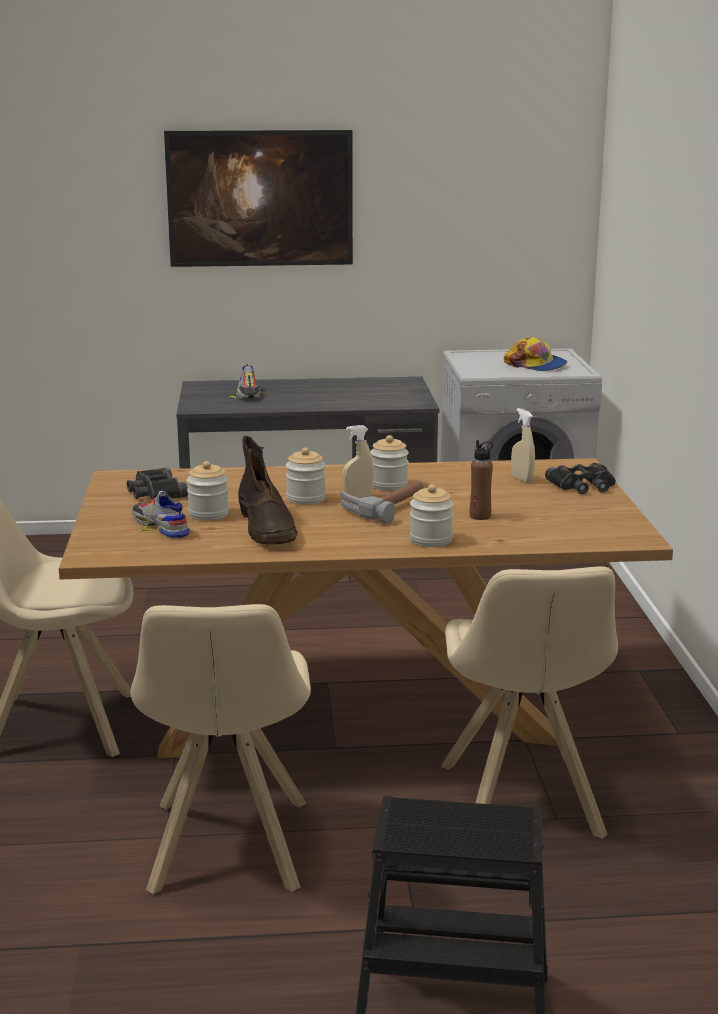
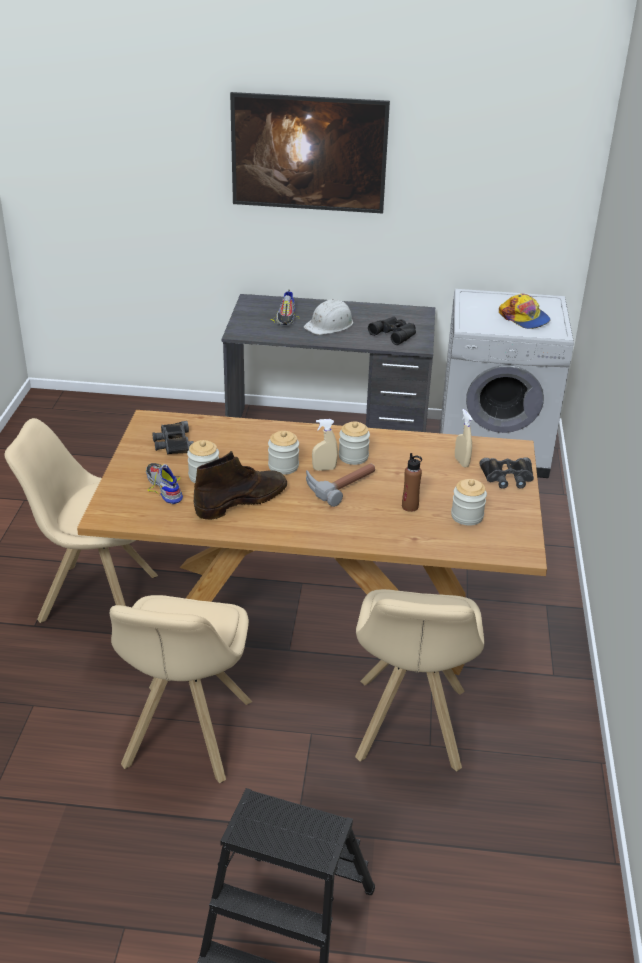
camera: 10 degrees right, 15 degrees up
brown boot [238,436,298,545] -> brown boot turned 120 degrees counterclockwise [193,451,287,520]
jar [410,485,454,547] -> jar moved to [451,479,487,526]
none -> white hard hat [304,299,353,335]
none -> black binoculars [368,316,416,345]

